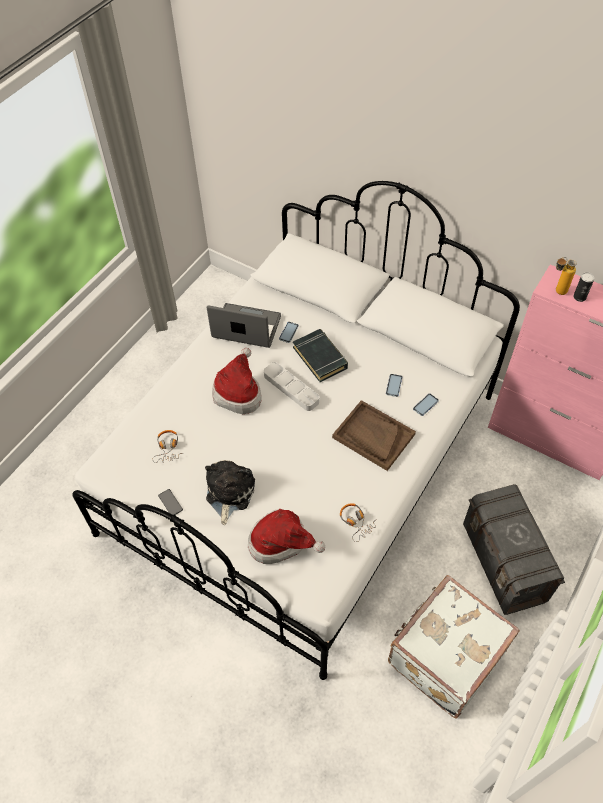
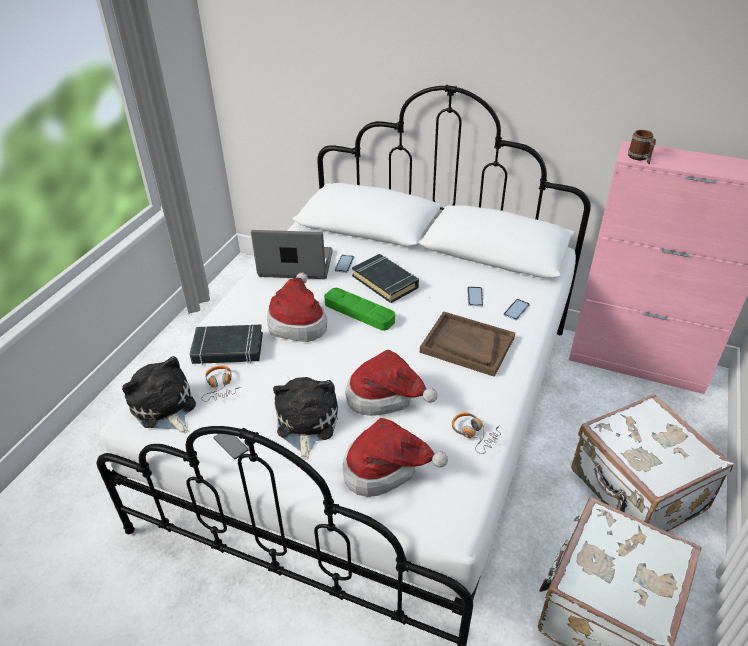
camera: 10 degrees left, 15 degrees down
grey tray [264,362,319,411] -> green tray [324,288,395,331]
grey storage box [463,484,565,615] -> white suitcase [571,394,733,532]
bottle [556,257,577,295] -> mug [628,130,656,164]
can [573,272,595,302] -> none
none -> plush toy [122,356,196,433]
none -> black book [189,325,263,365]
none -> hat [345,350,438,416]

